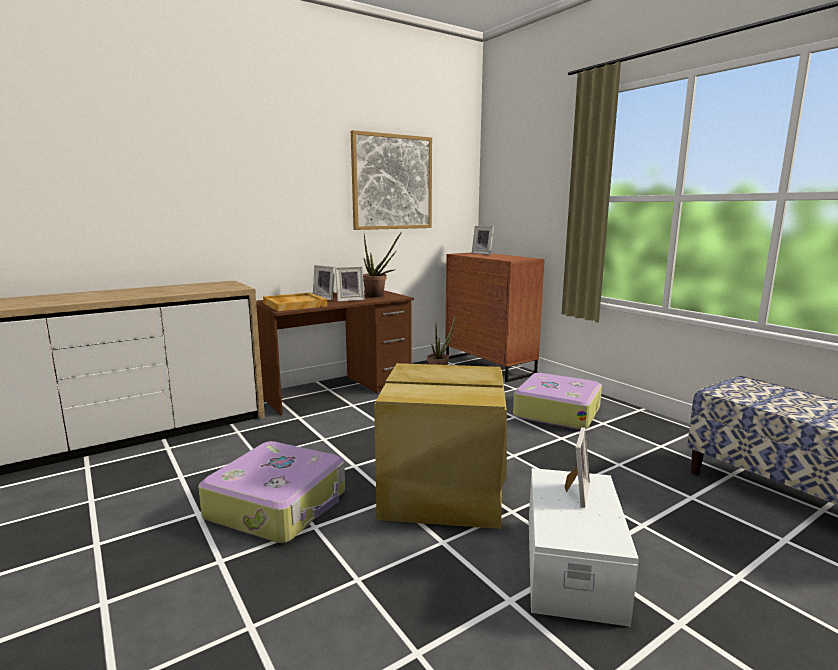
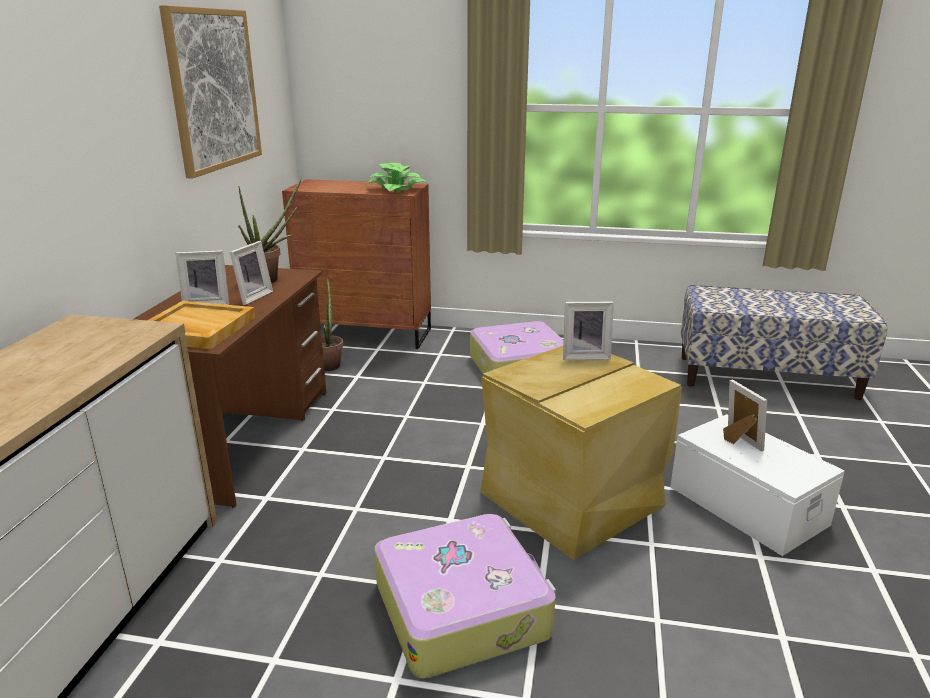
camera: 45 degrees left, 10 degrees up
picture frame [472,226,494,255] -> picture frame moved to [563,302,614,360]
none -> potted plant [365,163,428,193]

